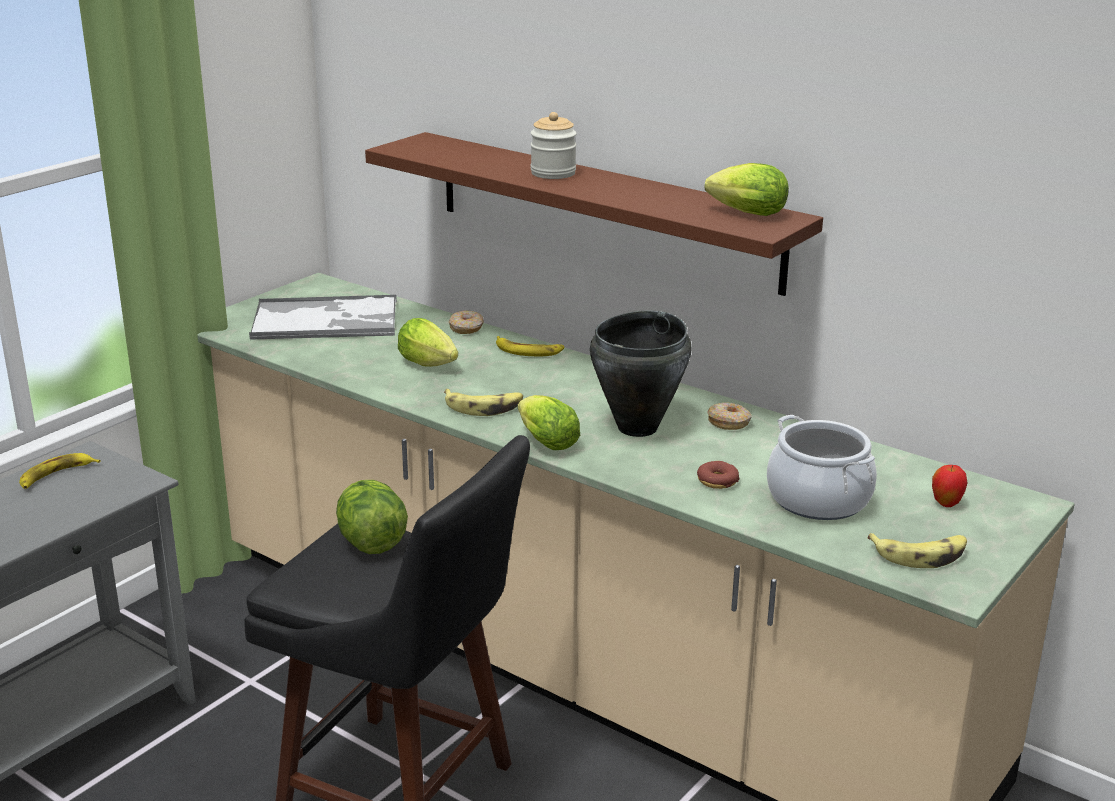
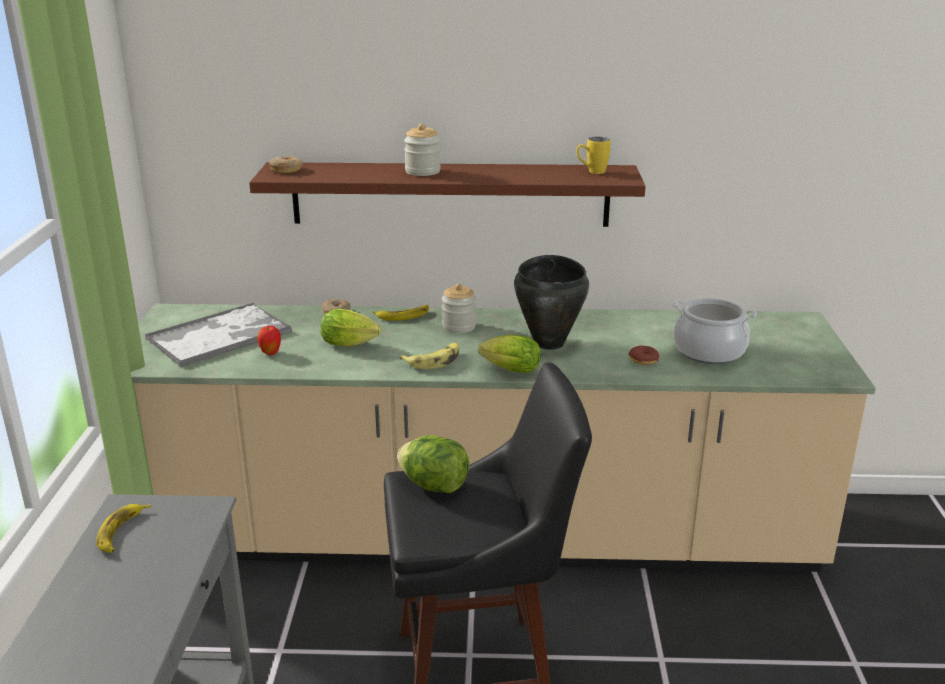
camera: 35 degrees left, 0 degrees up
lettuce [705,163,789,216] -> yellow mug [576,137,611,174]
donut [707,403,752,430] -> donut moved to [269,156,302,173]
banana [868,533,967,568] -> none
apple [932,465,968,507] -> apple moved to [257,326,281,355]
none -> jar [442,284,476,333]

